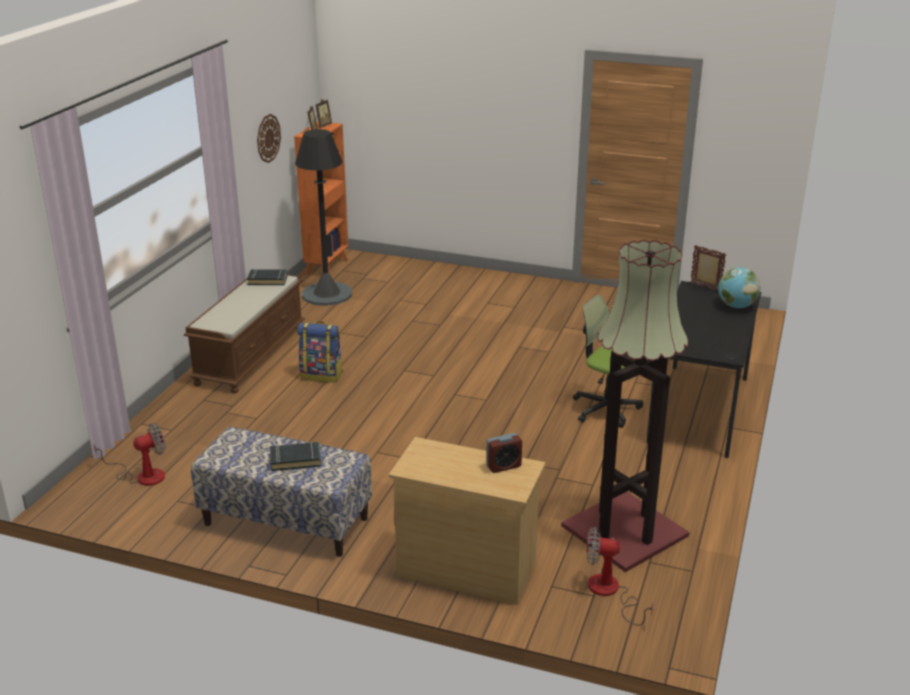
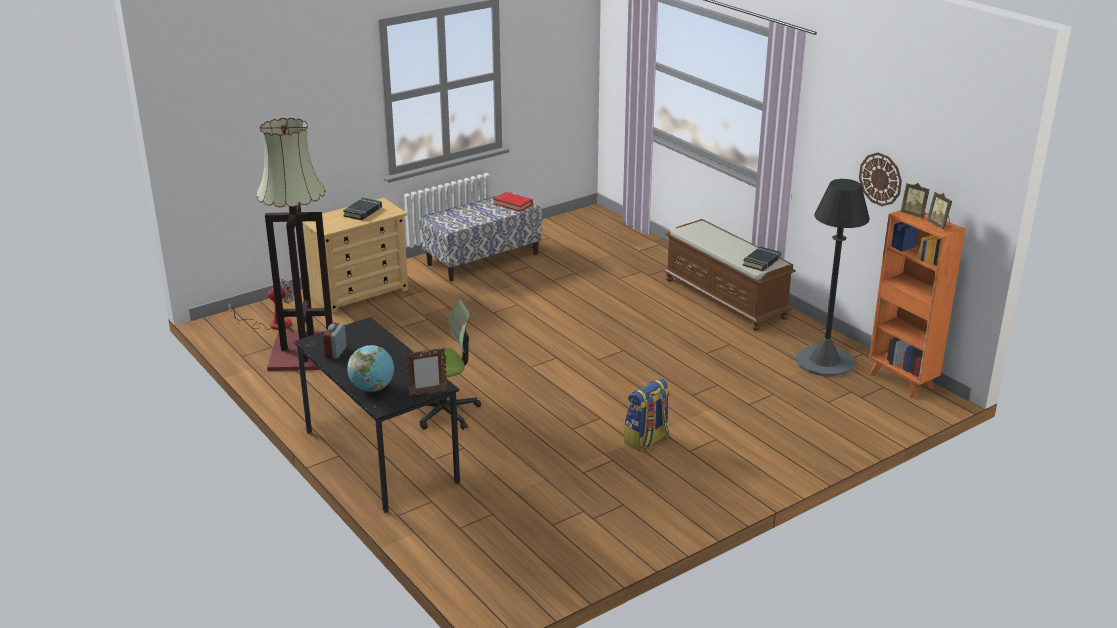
camera: 125 degrees right, 0 degrees up
fan [93,423,165,486] -> none
black book [270,442,321,471] -> black book moved to [343,198,382,220]
backpack [297,321,343,383] -> backpack moved to [624,378,670,452]
alarm clock [486,433,522,473] -> alarm clock moved to [323,323,347,359]
none -> red book [494,192,533,212]

